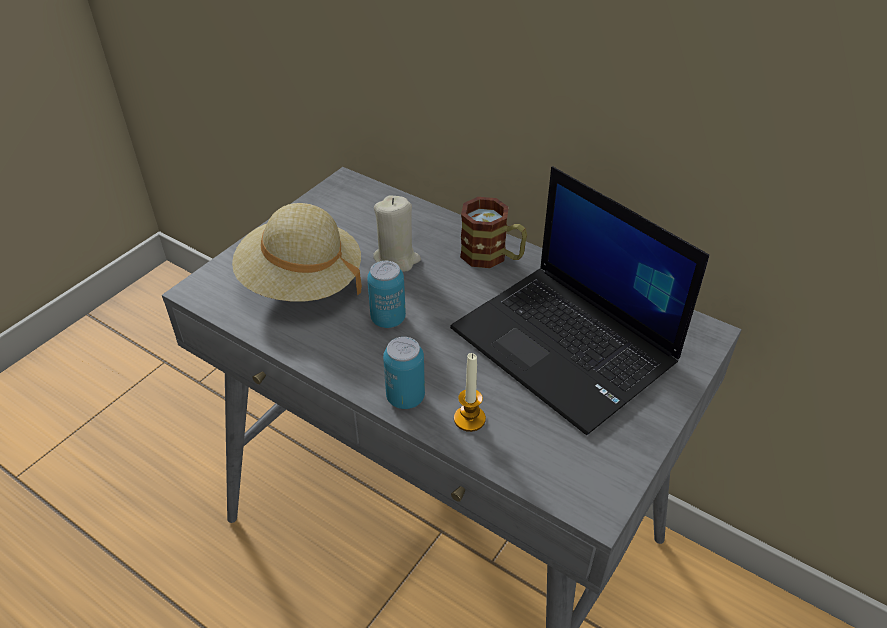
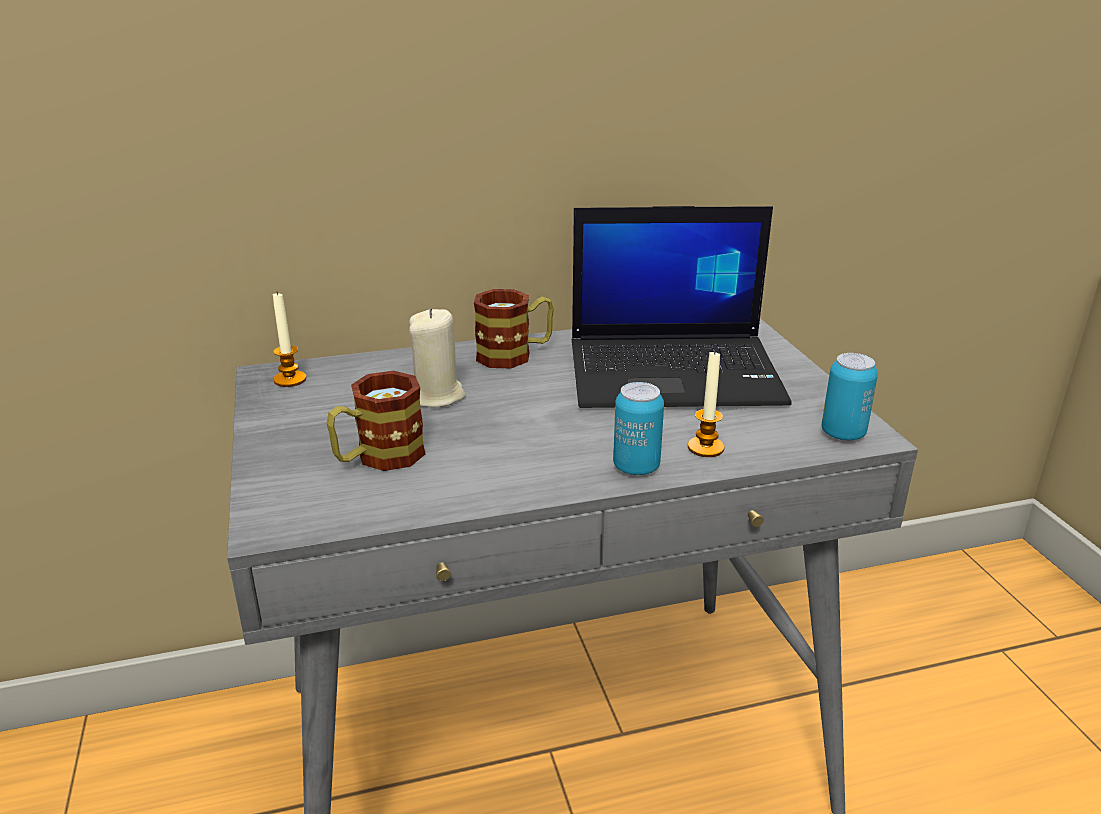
camera: 50 degrees left, 15 degrees down
beige hat [232,203,362,301] -> mug [326,371,425,471]
can [367,261,406,328] -> can moved to [822,353,878,441]
none -> candle [273,292,306,387]

